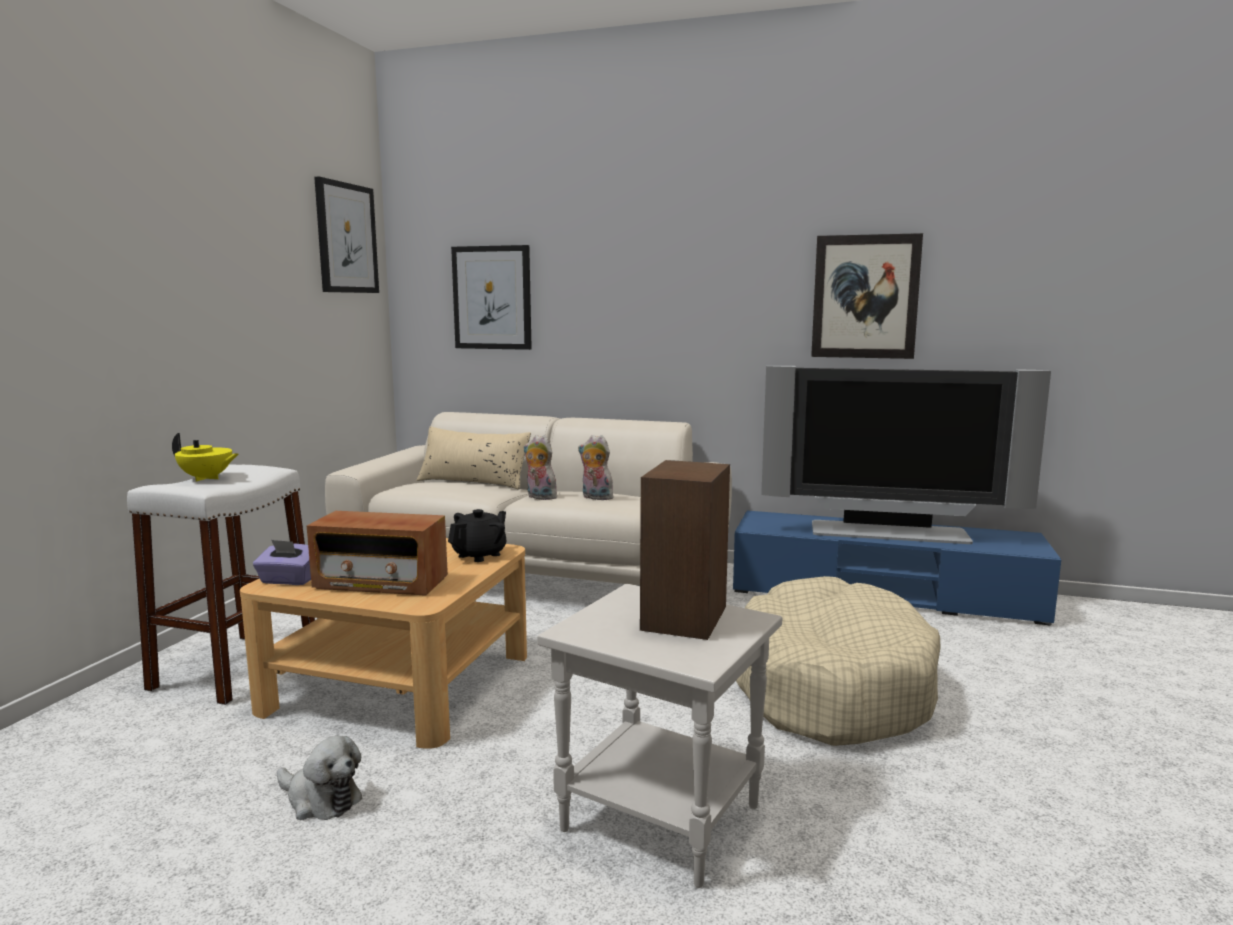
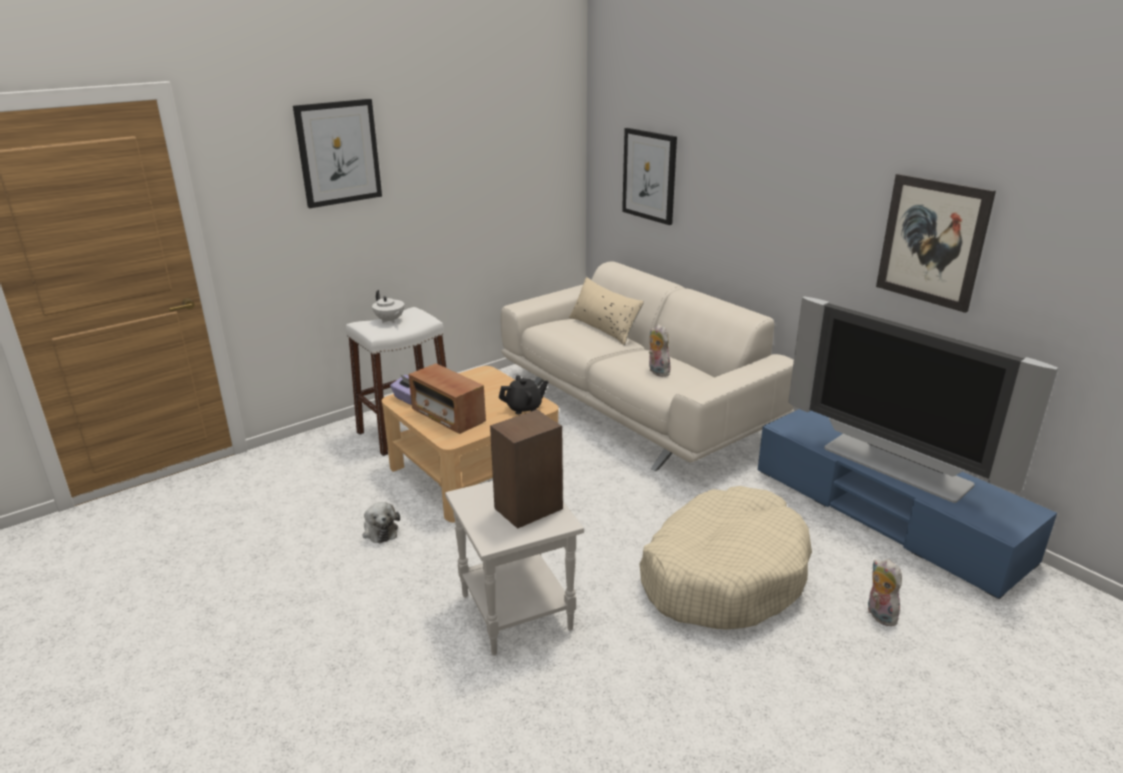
camera: 35 degrees right, 15 degrees up
yellow teapot [172,433,239,481] -> white teapot [372,290,404,323]
picture [314,177,379,293] -> picture moved to [293,99,382,208]
plush toy [523,435,561,500] -> plush toy moved to [868,559,902,626]

